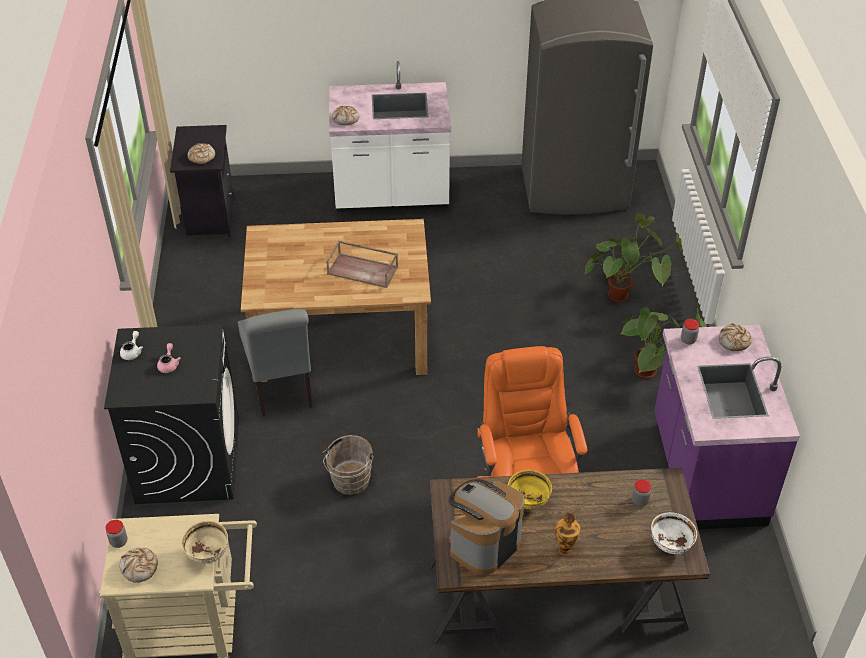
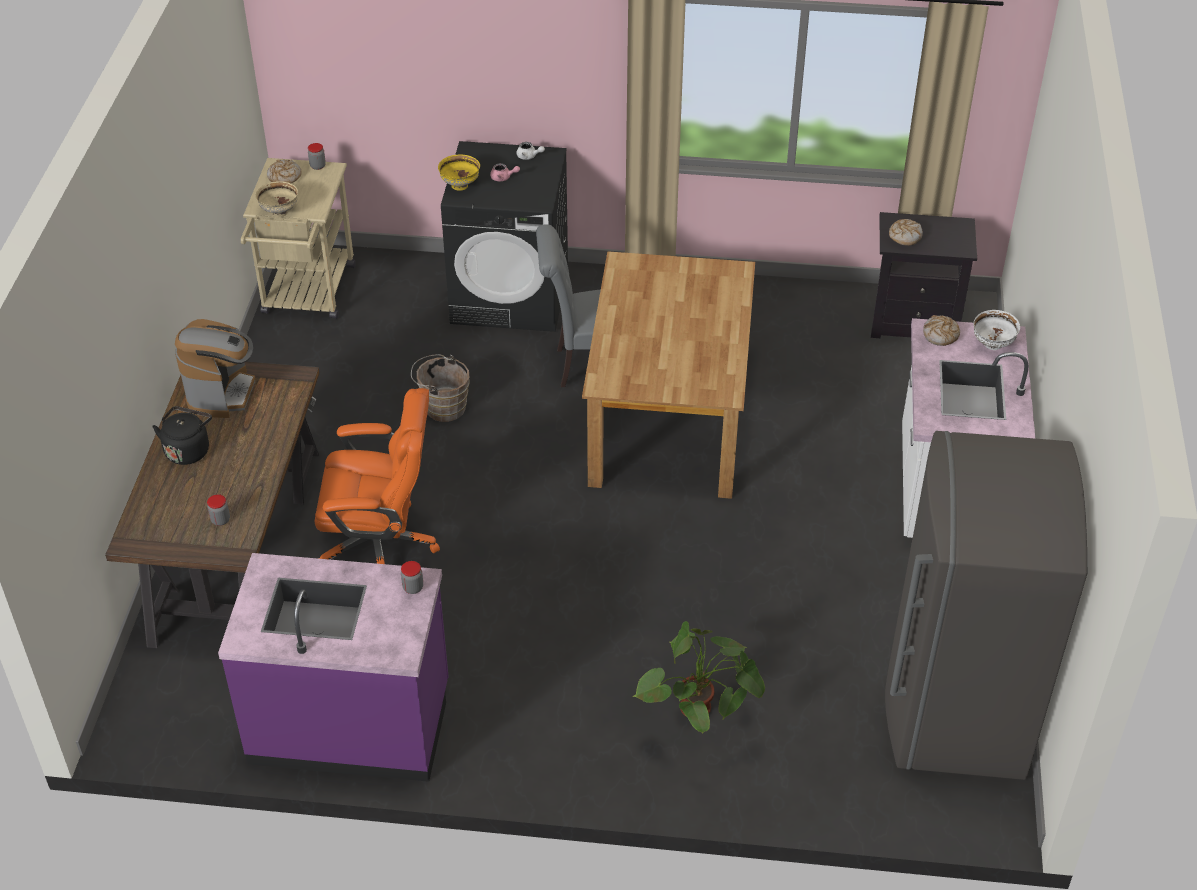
camera: 100 degrees right, 0 degrees up
brown tray [326,241,398,288] -> none
coffee machine [449,479,525,575] -> coffee machine turned 45 degrees clockwise [175,319,256,418]
yellow bowl [508,470,552,509] -> yellow bowl moved to [438,154,480,191]
vase [555,513,580,556] -> black kettle [152,406,212,465]
potted plant [621,307,707,378] -> none
white bowl [651,512,697,554] -> white bowl moved to [973,310,1020,350]
bread [719,323,752,351] -> none

